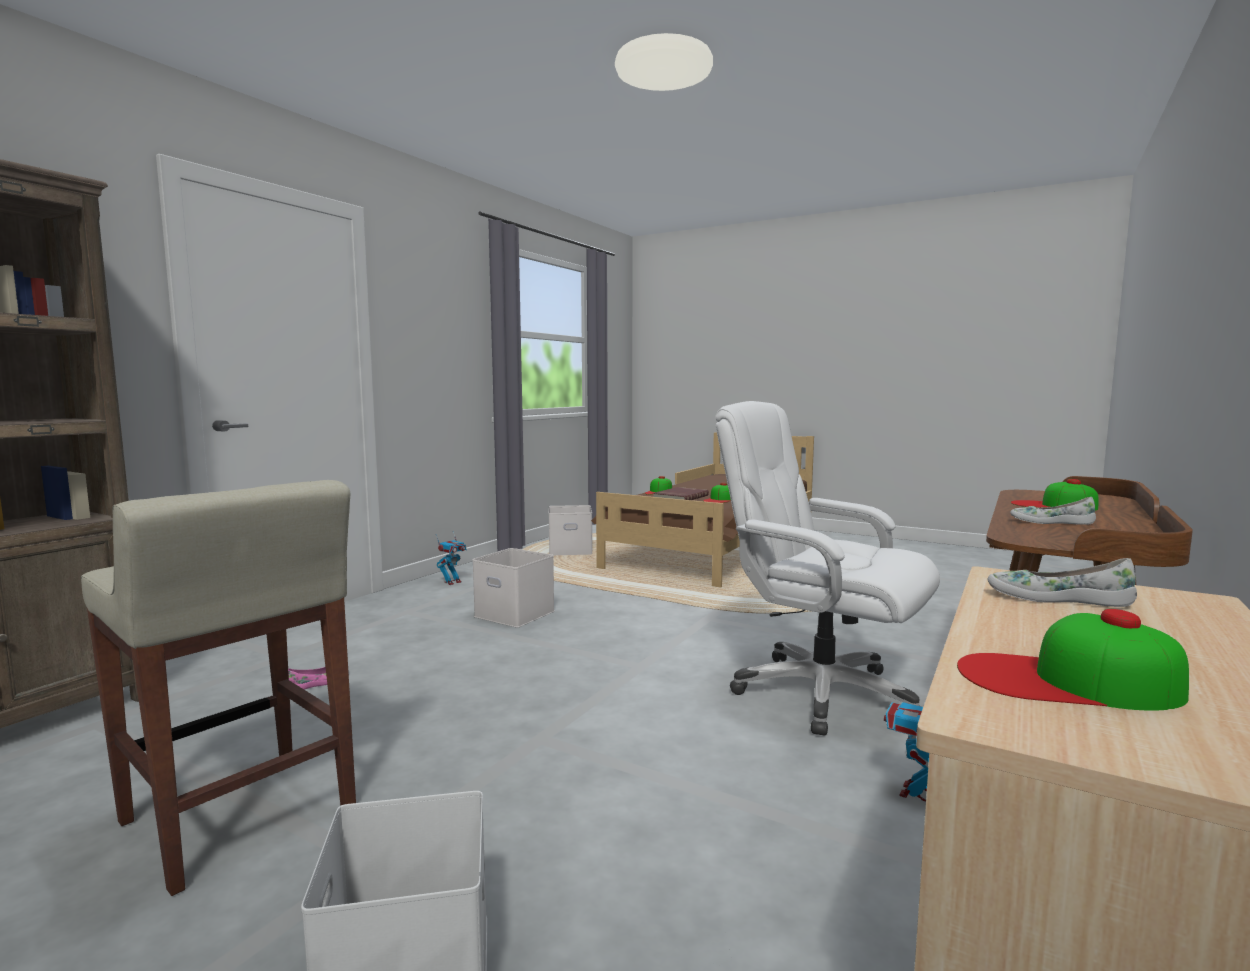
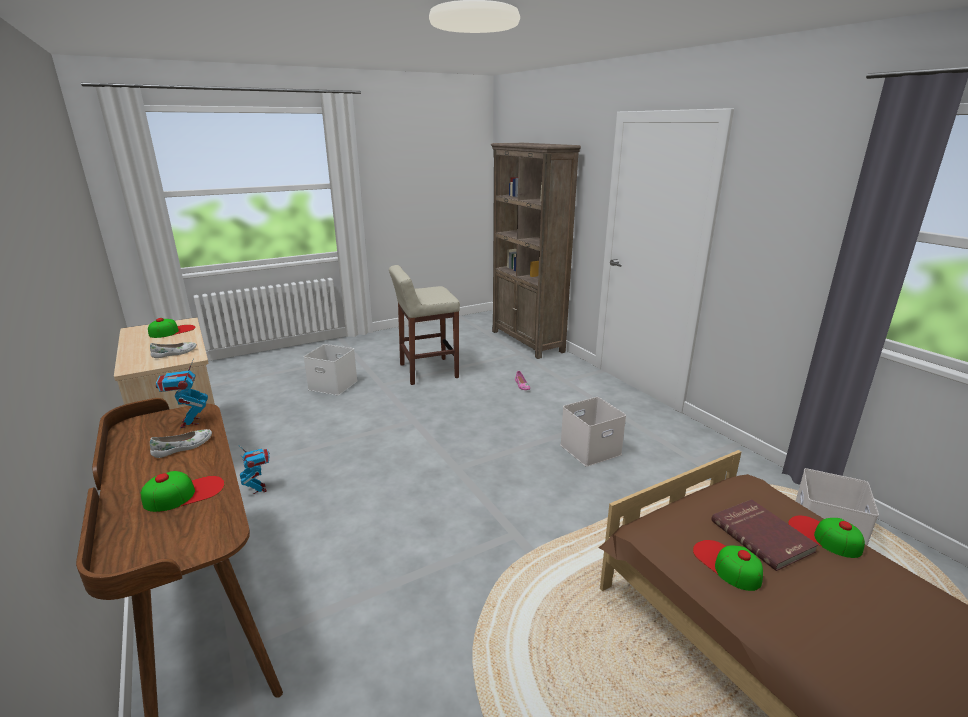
camera: 120 degrees right, 15 degrees up
toy robot [436,532,467,585] -> toy robot moved to [156,359,208,428]
white office chair [715,401,940,735] -> none

